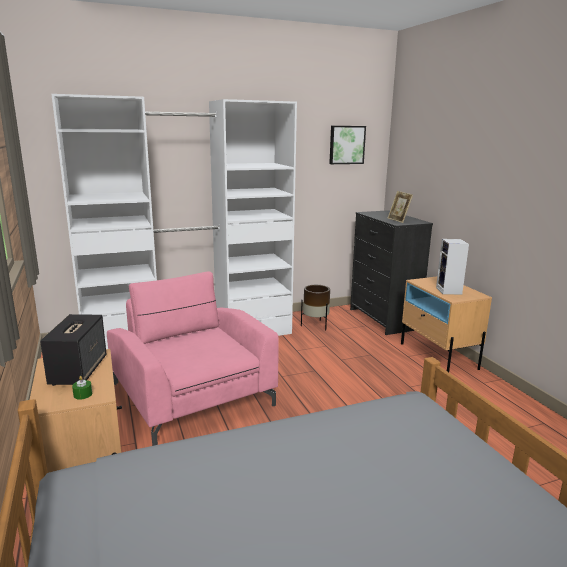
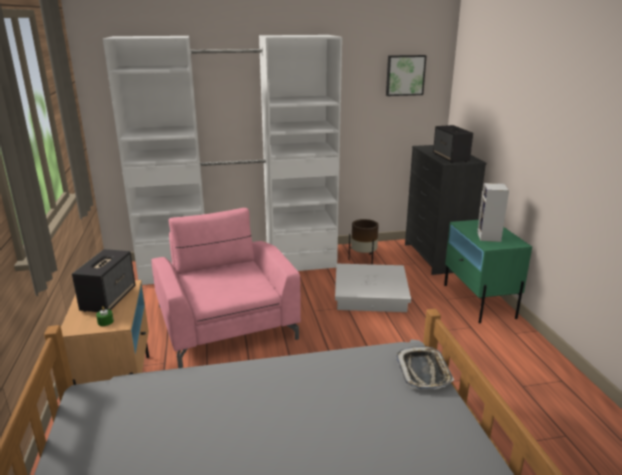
camera: 10 degrees right, 5 degrees up
picture frame [388,191,413,223] -> speaker [433,125,473,163]
beige nightstand [401,277,492,372] -> green nightstand [444,220,532,323]
none -> white storage box [335,264,411,312]
none -> tray [396,346,454,390]

